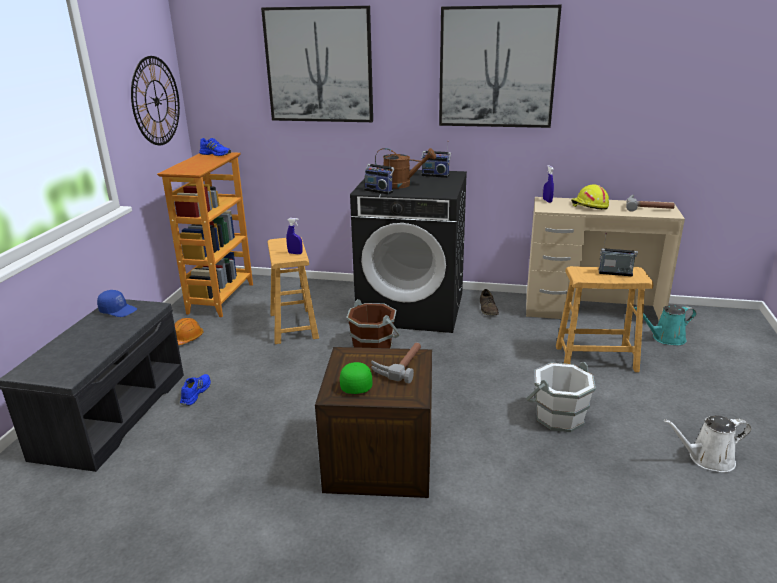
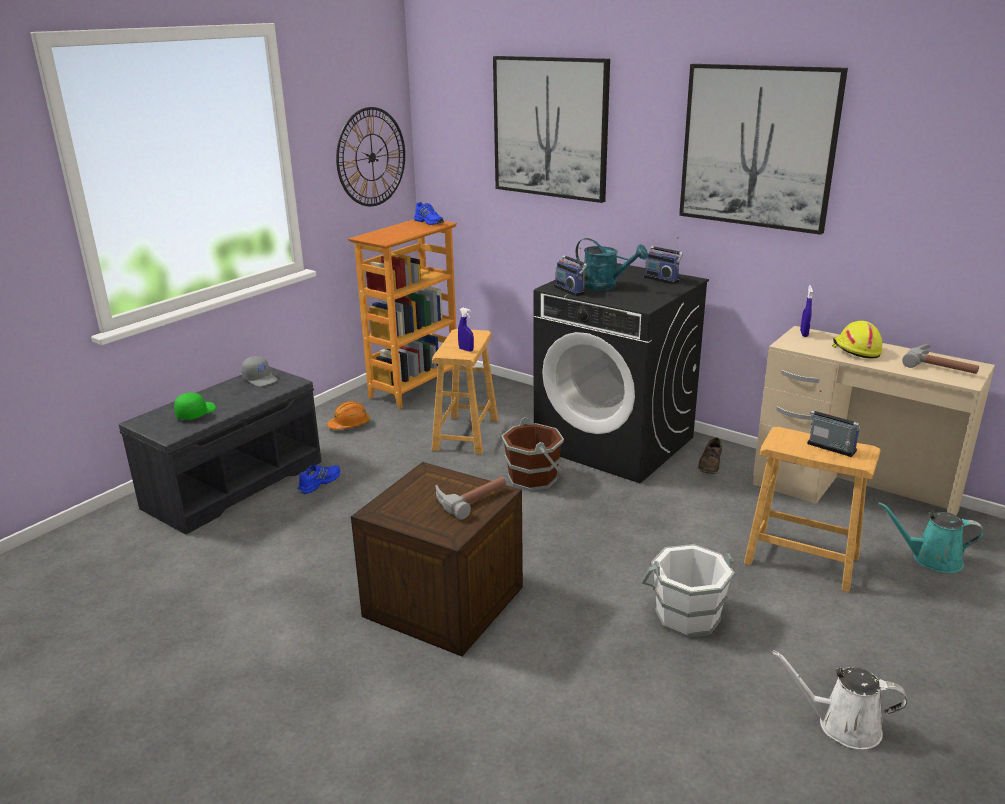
camera: 25 degrees right, 0 degrees up
blue cap [97,290,137,317] -> grey cap [241,356,278,387]
green cap [340,362,372,394] -> green cap moved to [174,392,216,420]
brown watering can [375,148,436,189] -> turquoise watering can [576,238,648,291]

